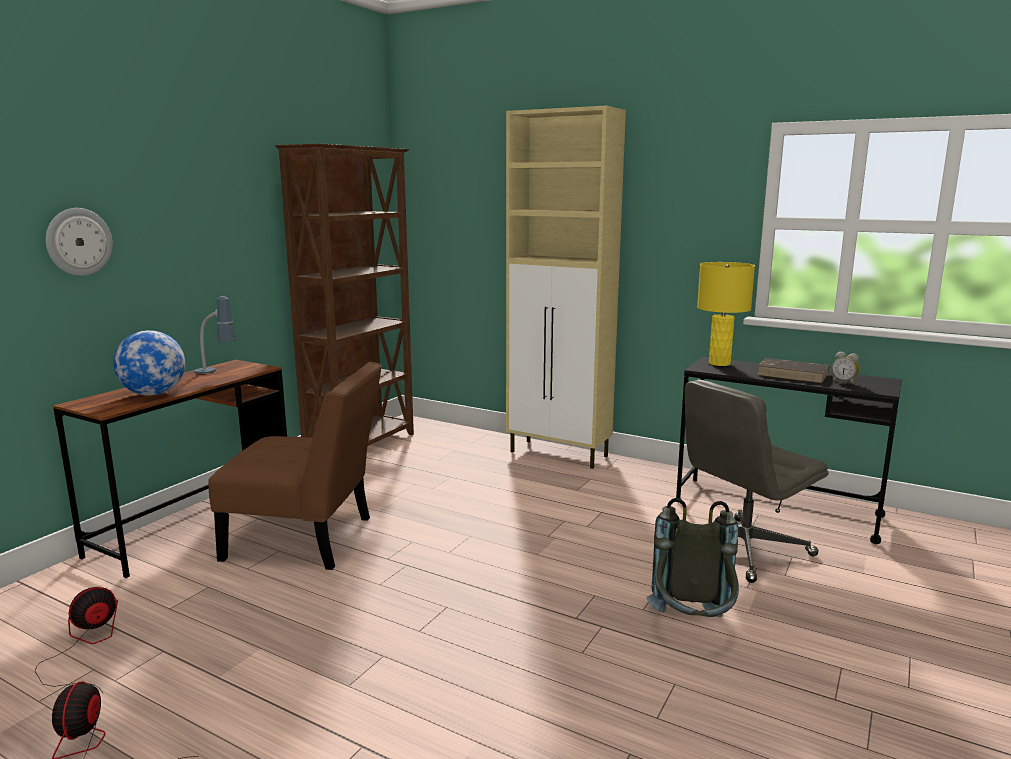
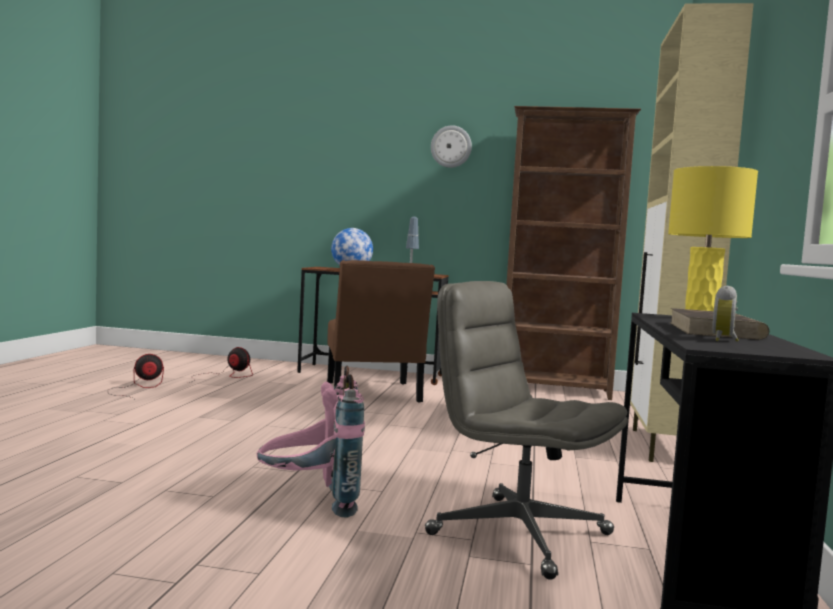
camera: 70 degrees right, 10 degrees down
wall clock [46,208,113,276] -> wall clock moved to [431,125,472,168]
grey backpack [647,498,739,617] -> pink backpack [257,366,365,517]

